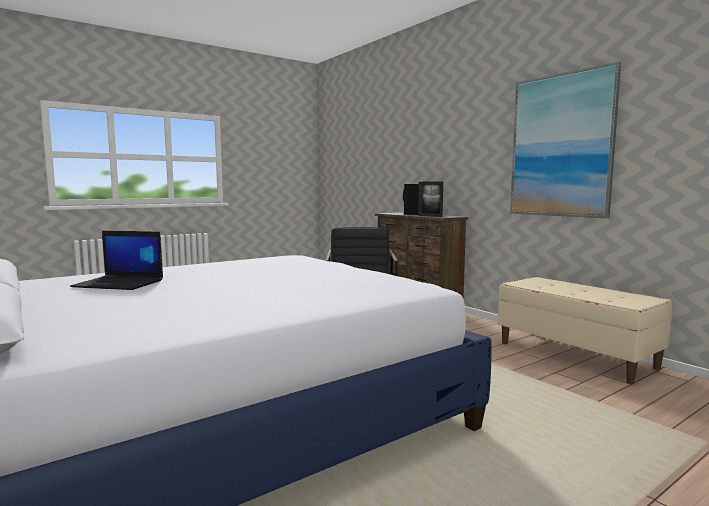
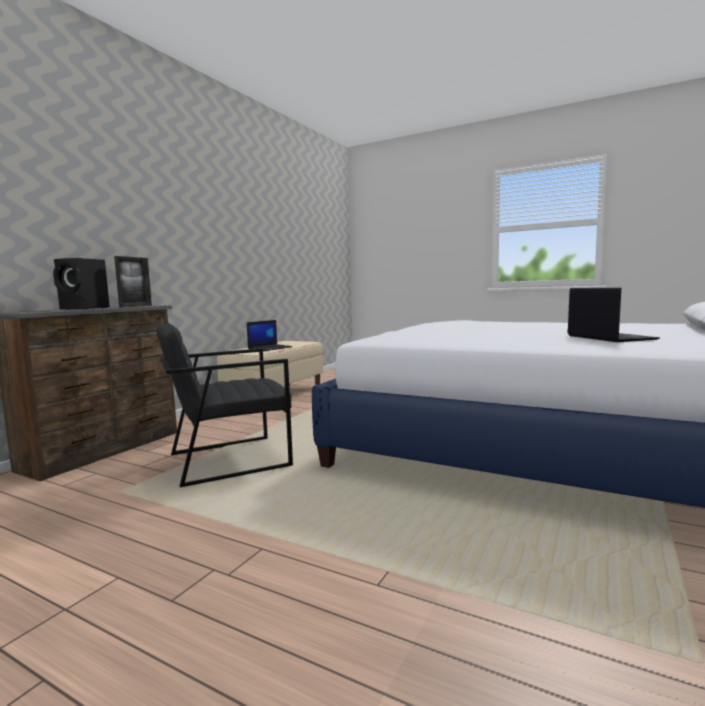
camera: 115 degrees left, 0 degrees up
picture [510,61,621,219] -> none
none -> laptop [247,320,293,351]

